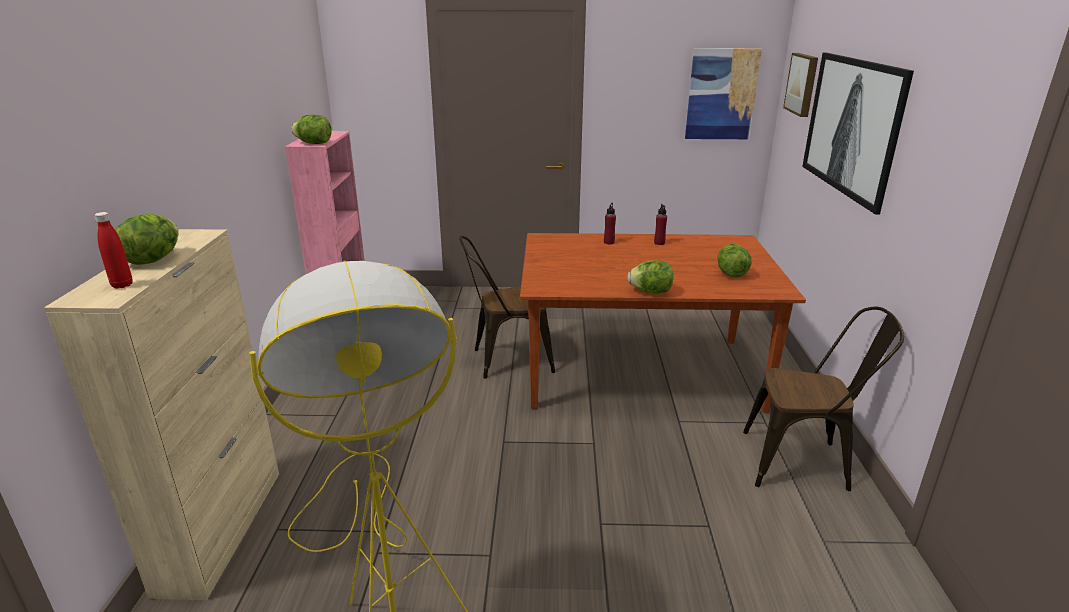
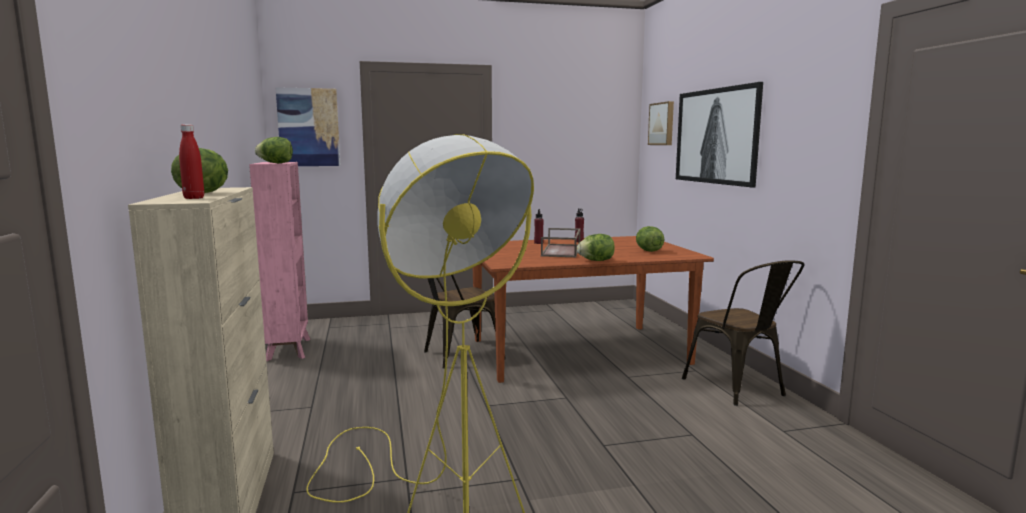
camera: 15 degrees left, 15 degrees down
picture [685,48,762,139] -> picture moved to [276,87,340,166]
brown chair [743,307,904,491] -> brown chair turned 75 degrees clockwise [682,260,805,406]
none -> brown tray [541,228,580,258]

